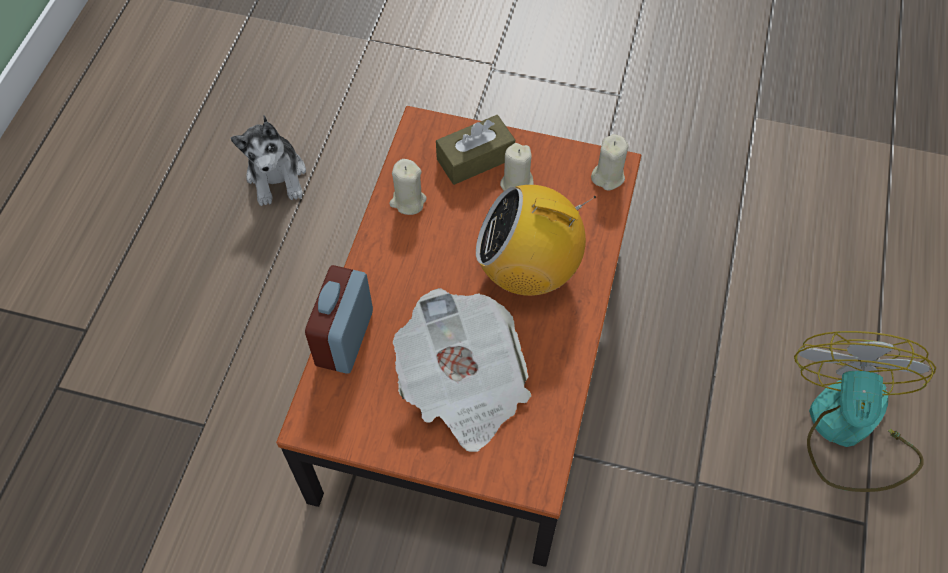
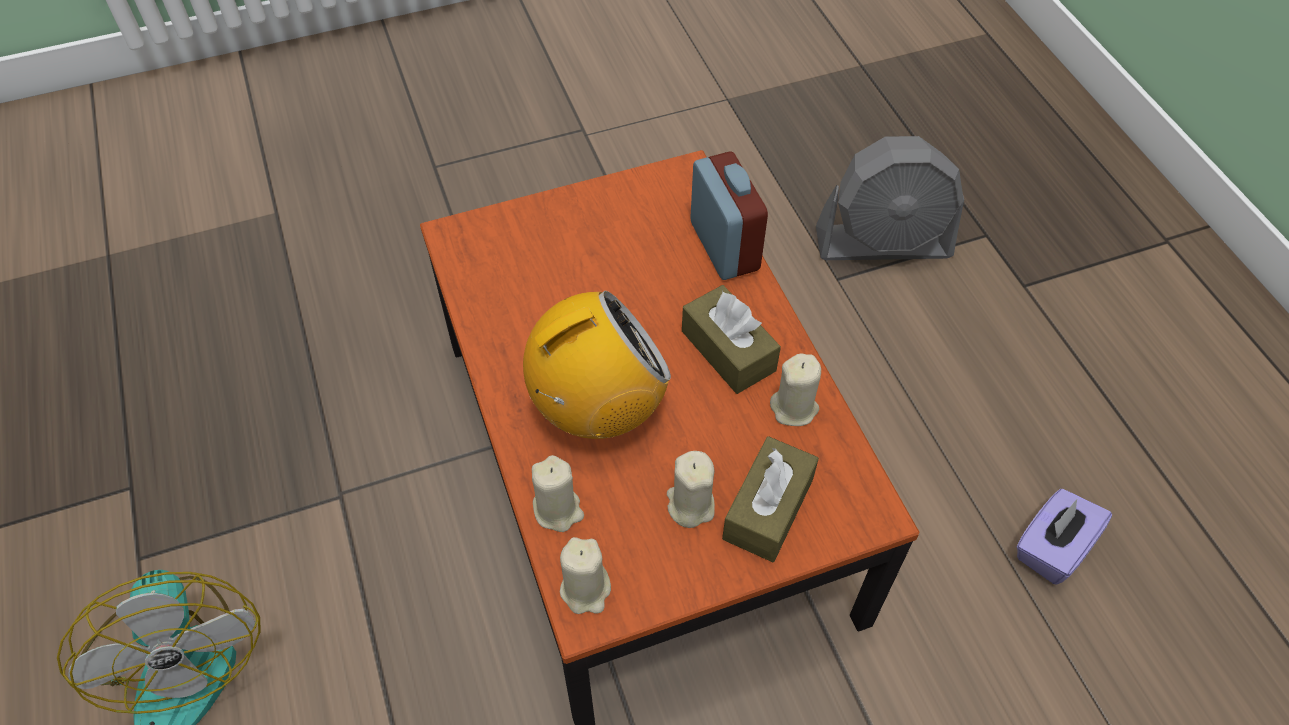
camera: 145 degrees right, 5 degrees down
plush toy [231,115,306,206] -> purple tissue box [1016,489,1112,585]
newspaper [393,288,531,452] -> none
none -> beige candle [532,455,584,532]
none -> brown tissue box [682,285,781,394]
none -> grey fan [816,136,964,260]

